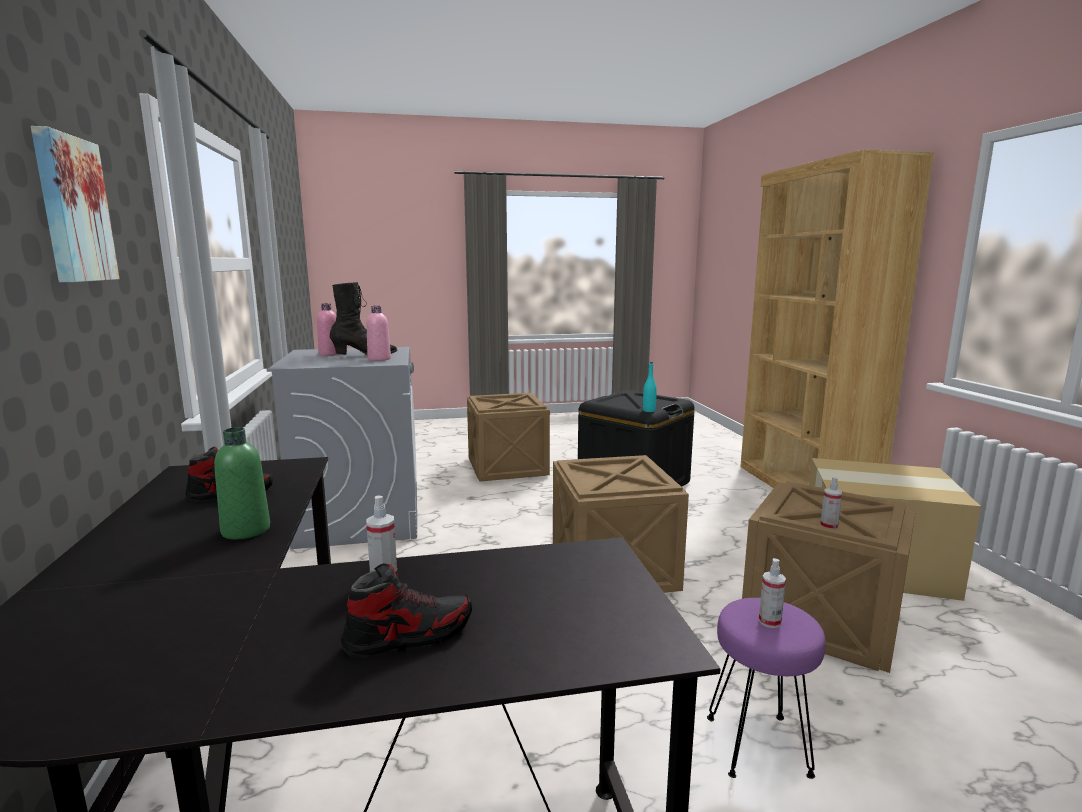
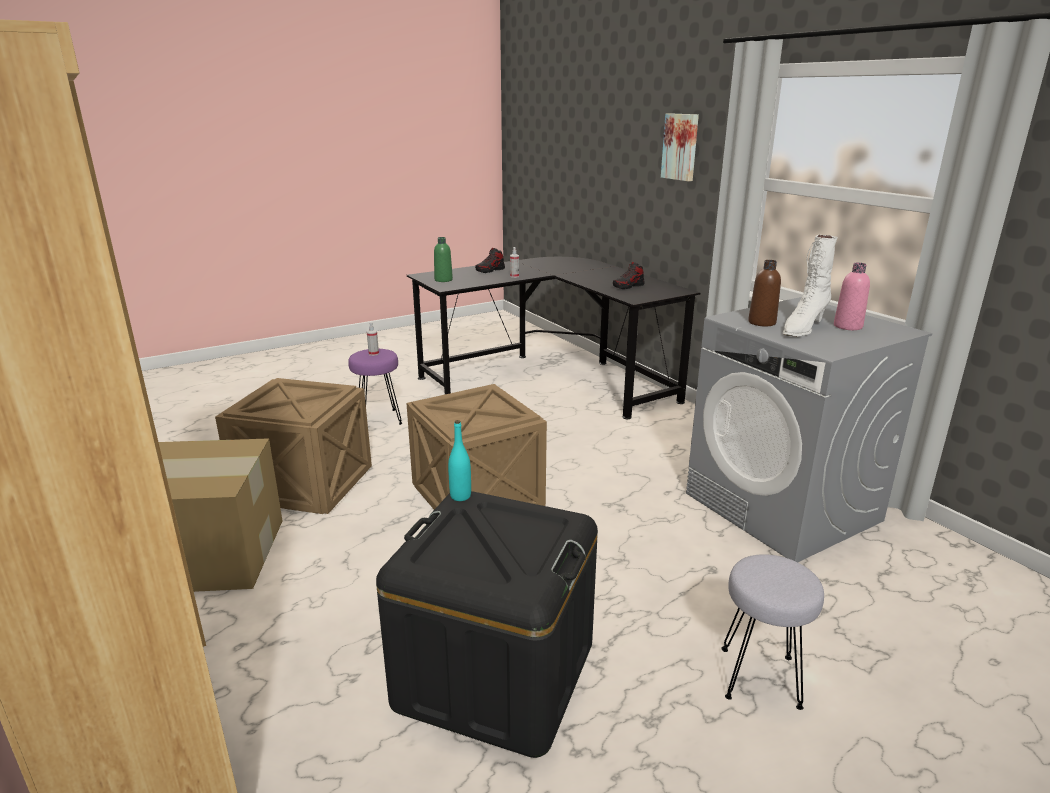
camera: 160 degrees right, 10 degrees up
green bottle [214,427,270,539] -> green bottle moved to [434,237,453,282]
black boot [330,282,397,355] -> white boot [783,235,838,336]
pink bottle [366,306,391,361] -> brown bottle [748,260,781,326]
crate [467,393,550,481] -> grey stool [722,554,824,710]
spray bottle [820,477,842,530] -> none

